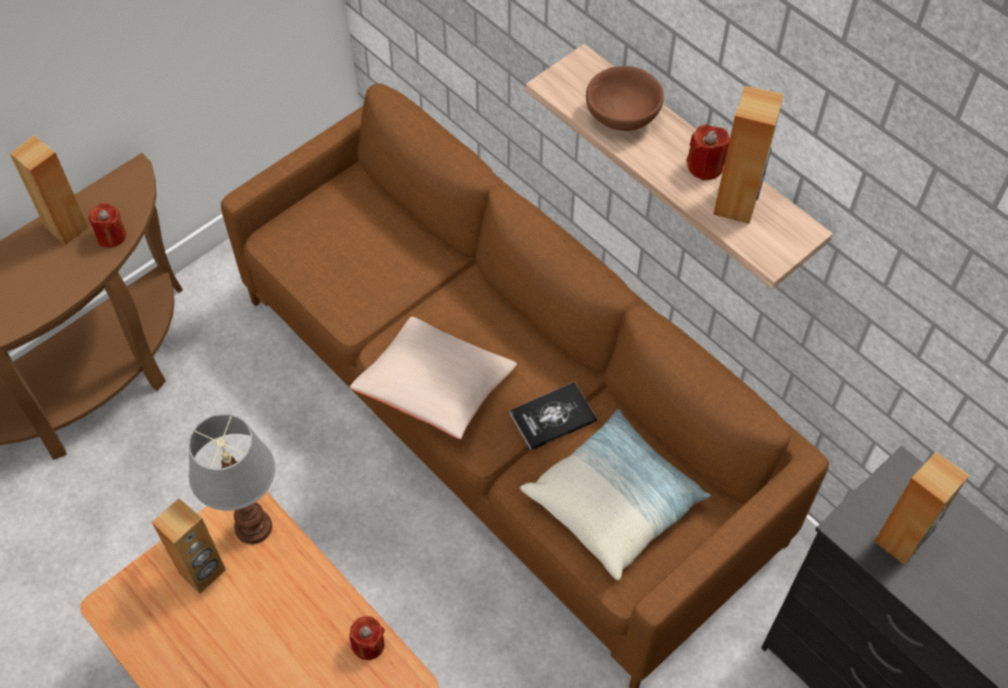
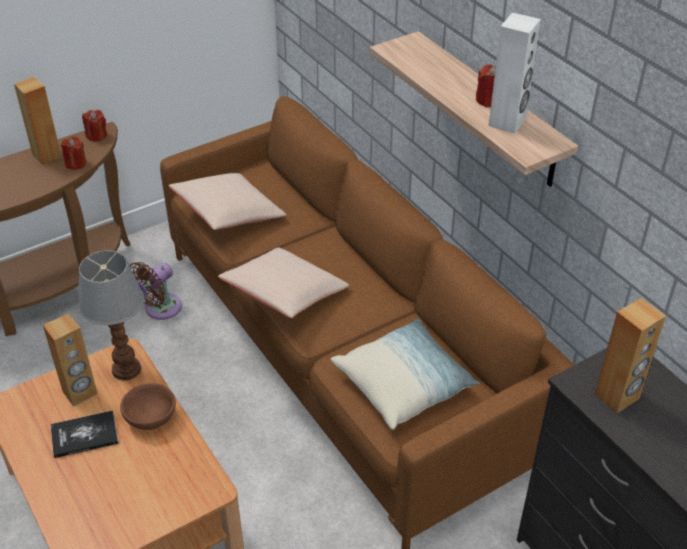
camera: 10 degrees right, 15 degrees down
red candle [349,616,385,660] -> red candle moved to [82,110,107,141]
book [510,382,597,450] -> book moved to [50,410,118,458]
brown bowl [585,66,664,131] -> brown bowl moved to [120,383,176,430]
brown speaker [713,86,784,224] -> white speaker [489,13,541,134]
none -> brown fan [130,262,182,320]
none -> beige pillow [169,173,286,230]

